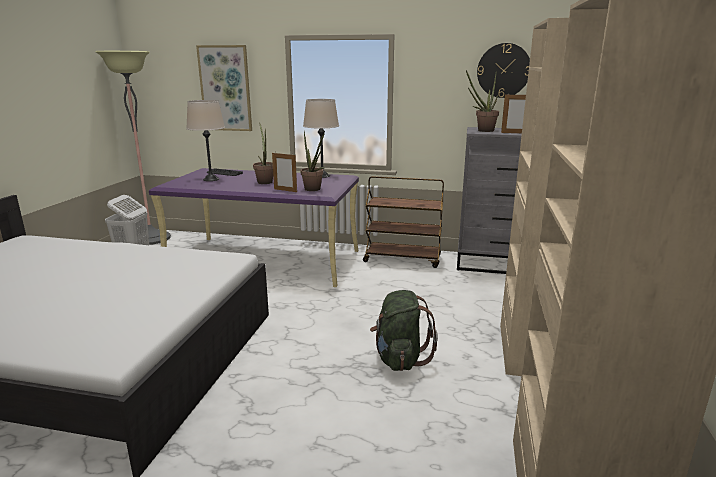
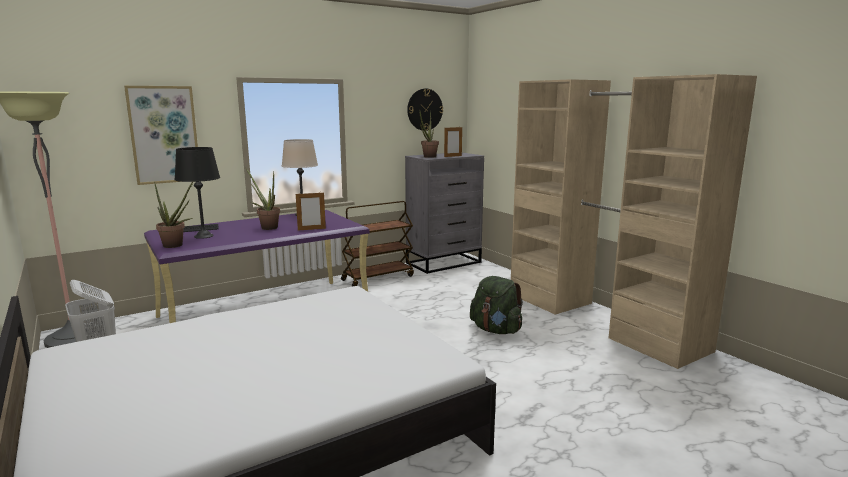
camera: 45 degrees left, 5 degrees down
beige table lamp [186,100,225,181] -> black table lamp [174,147,220,239]
potted plant [300,132,325,191] -> potted plant moved to [154,181,193,248]

